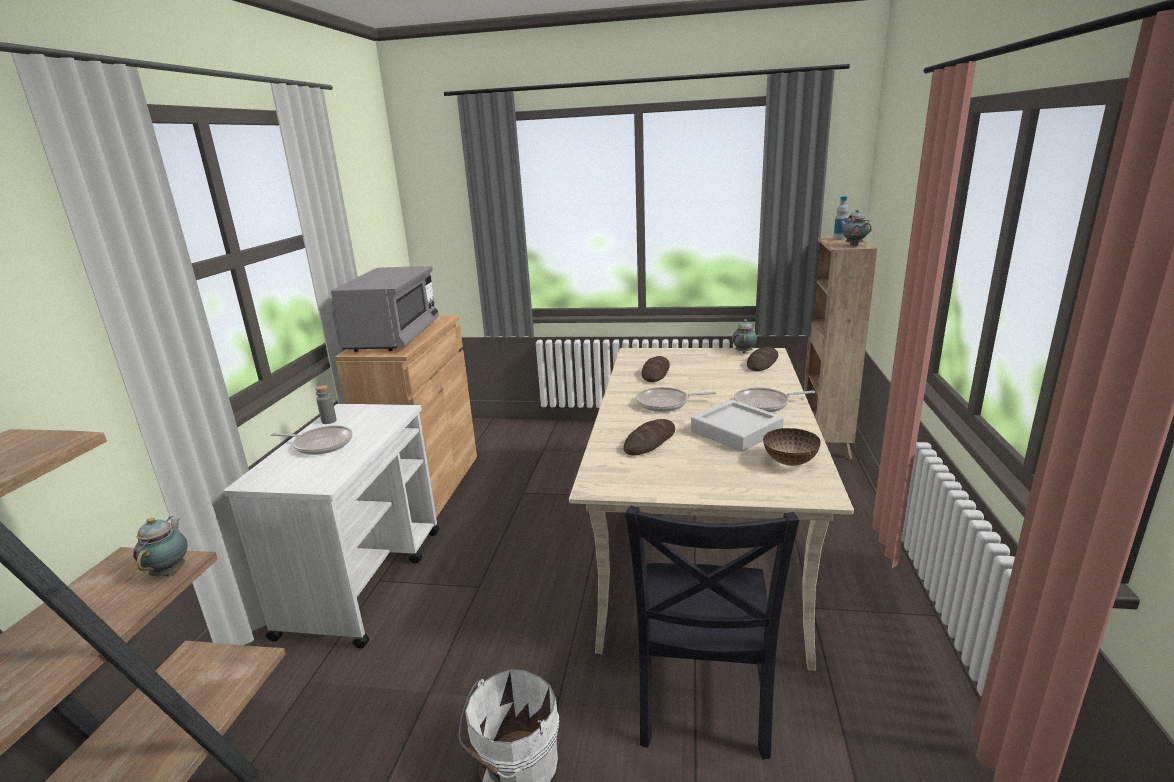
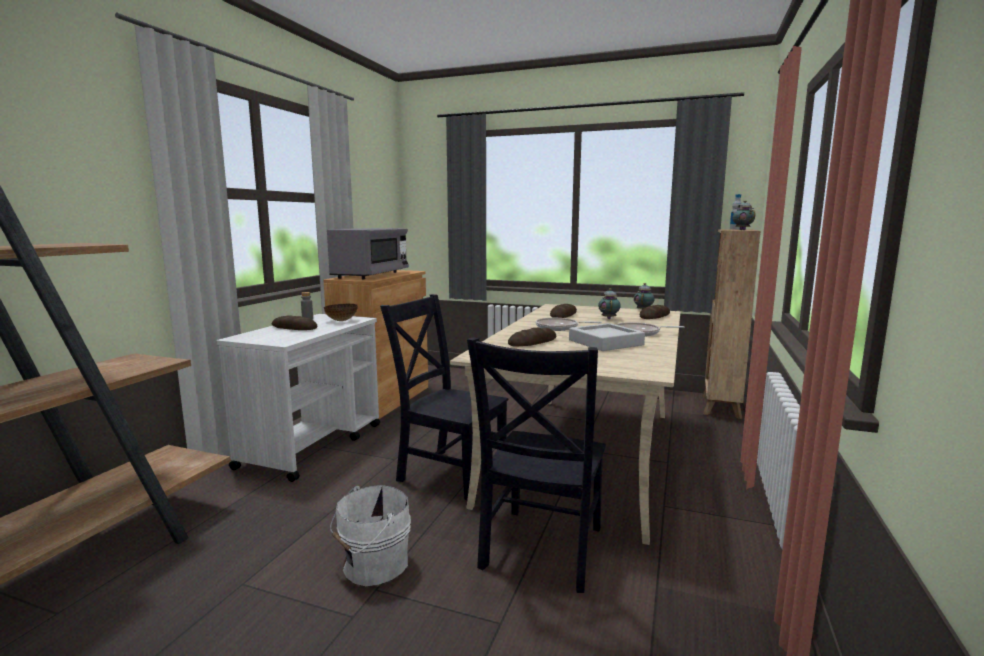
camera: 10 degrees right, 10 degrees down
teapot [133,516,188,576] -> teapot moved to [598,288,621,319]
frying pan [271,425,353,455] -> bread [272,315,317,330]
bowl [763,428,821,466] -> bowl moved to [324,304,358,321]
none -> black chair [380,294,508,500]

